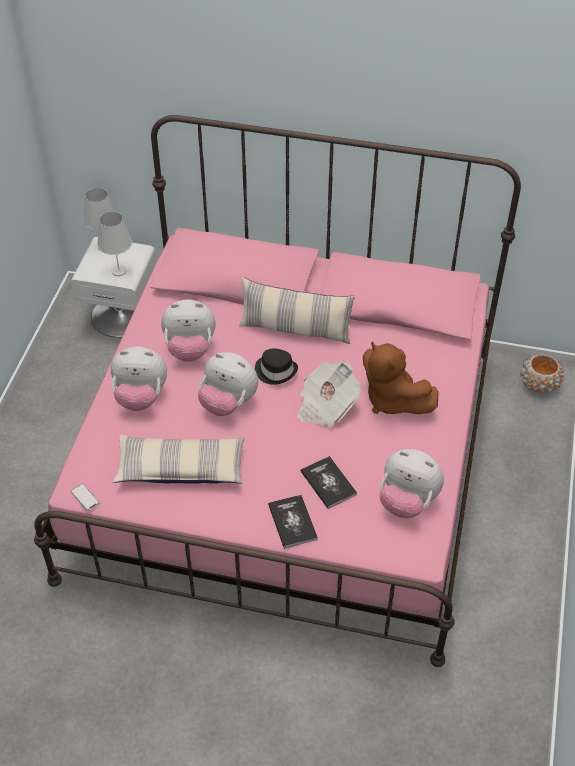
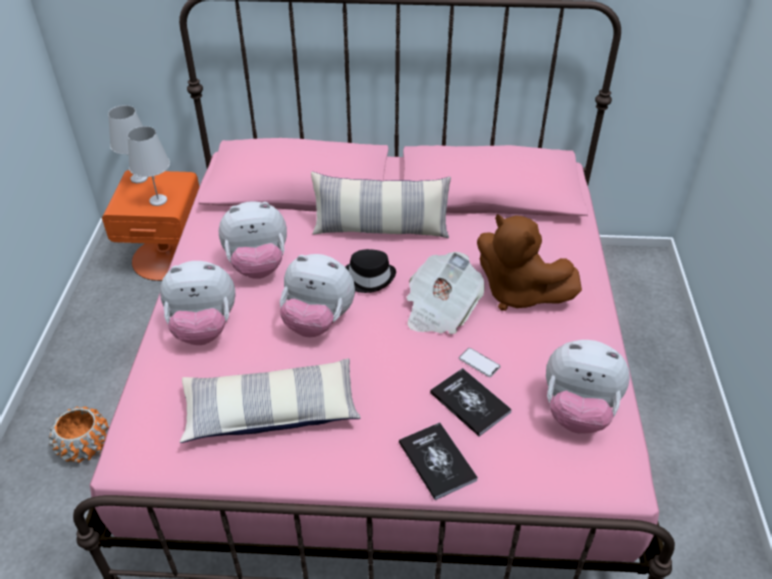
camera: 10 degrees left, 5 degrees down
phone [70,484,100,511] -> phone moved to [459,348,501,377]
white nightstand [71,237,156,337] -> orange nightstand [102,170,199,281]
orange planter [520,353,564,394] -> orange planter moved to [49,406,109,463]

